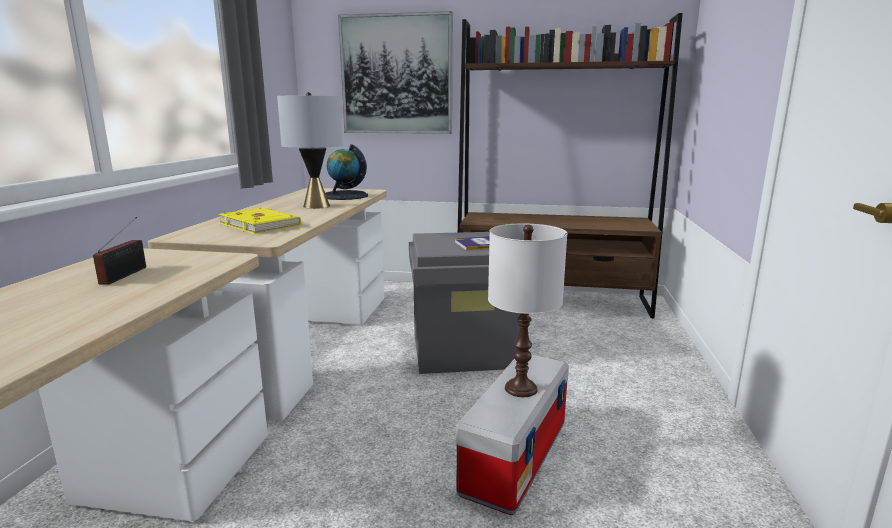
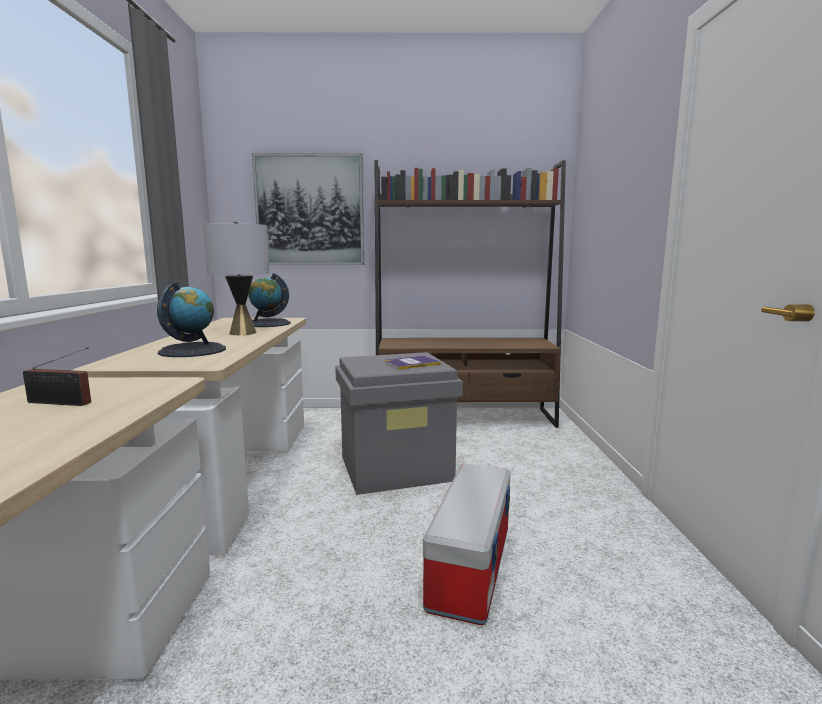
camera: 10 degrees left, 5 degrees down
radio [93,217,146,285] -> radio turned 105 degrees clockwise [23,347,91,406]
yellow book [218,208,301,234] -> globe [157,281,226,357]
white table lamp [488,223,567,397] -> none

